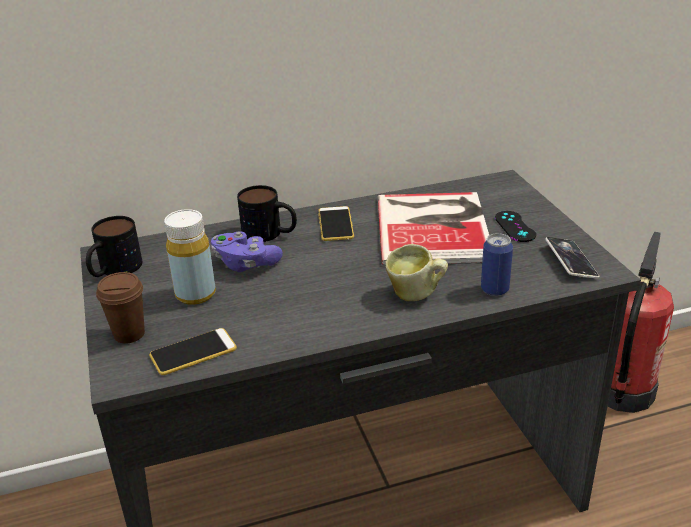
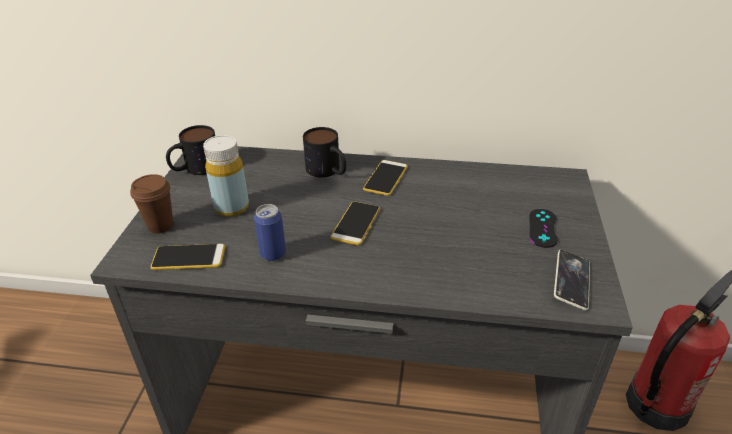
camera: 25 degrees right, 5 degrees up
purple game controller [211,231,283,272] -> none
book [378,192,489,265] -> none
mug [385,244,448,301] -> none
can [481,233,513,296] -> can moved to [254,204,286,261]
none -> phone [330,202,380,245]

